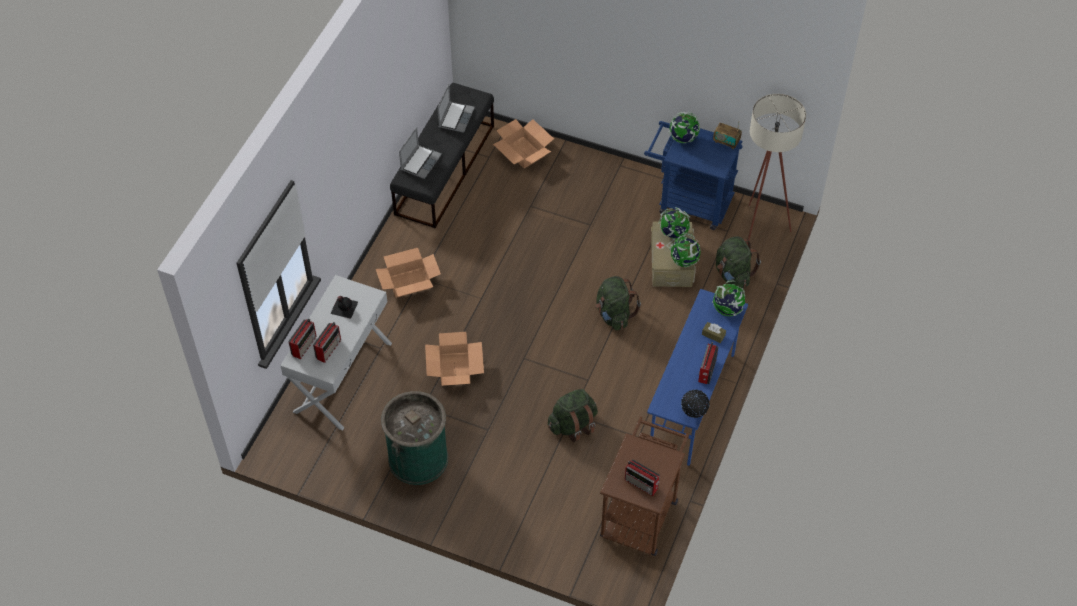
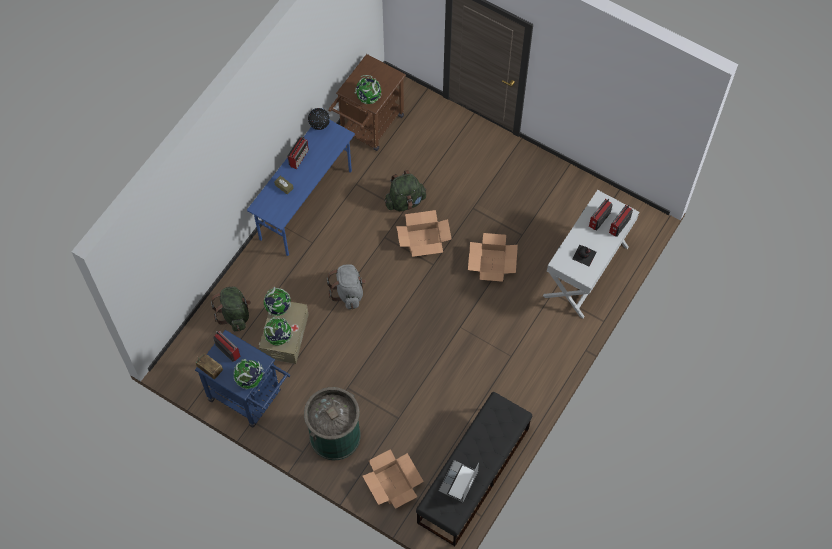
camera: 170 degrees left, 10 degrees up
cardboard box [376,248,441,298] -> cardboard box moved to [396,210,452,257]
green trash can [381,391,448,485] -> green trash can moved to [304,387,361,460]
laptop [399,127,442,179] -> none
green backpack [595,276,641,331] -> grey backpack [327,264,366,309]
radio [625,459,660,496] -> radio moved to [213,331,240,362]
globe [712,280,745,316] -> globe moved to [355,75,382,104]
beige floor lamp [747,94,806,245] -> none

